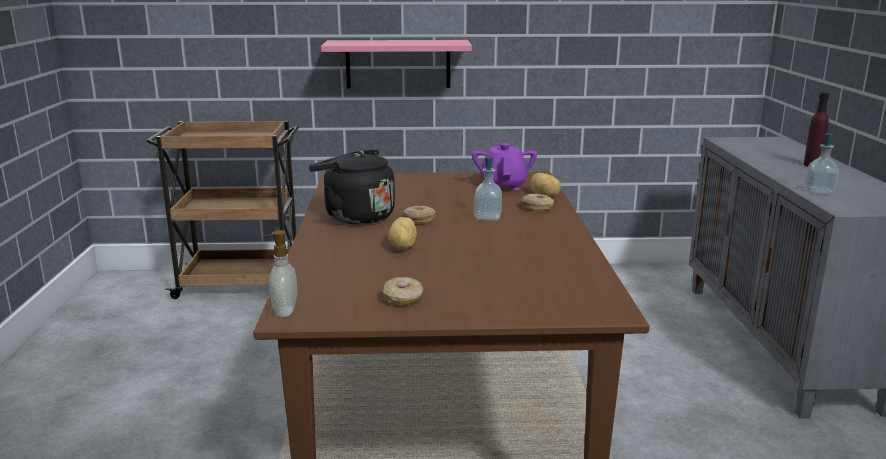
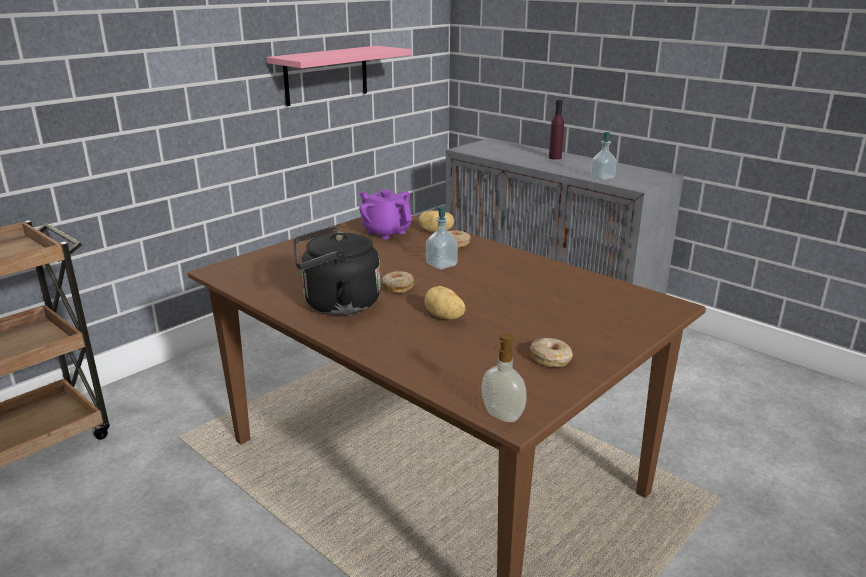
camera: 45 degrees left, 5 degrees up
pink shelf [321,40,472,88] -> pink shelf moved to [266,46,412,106]

